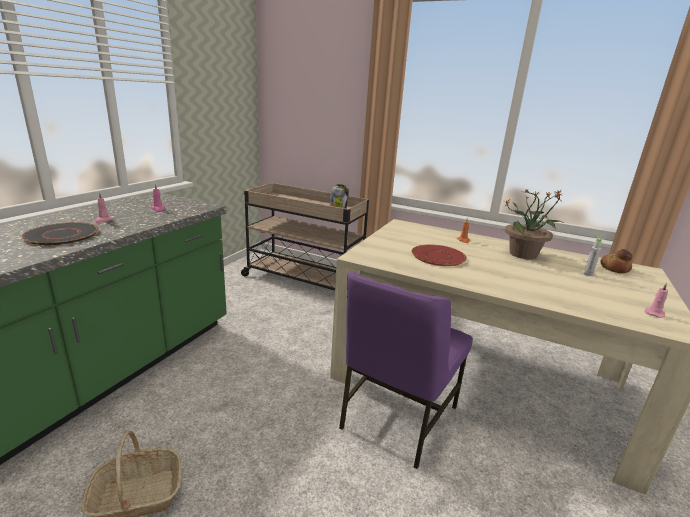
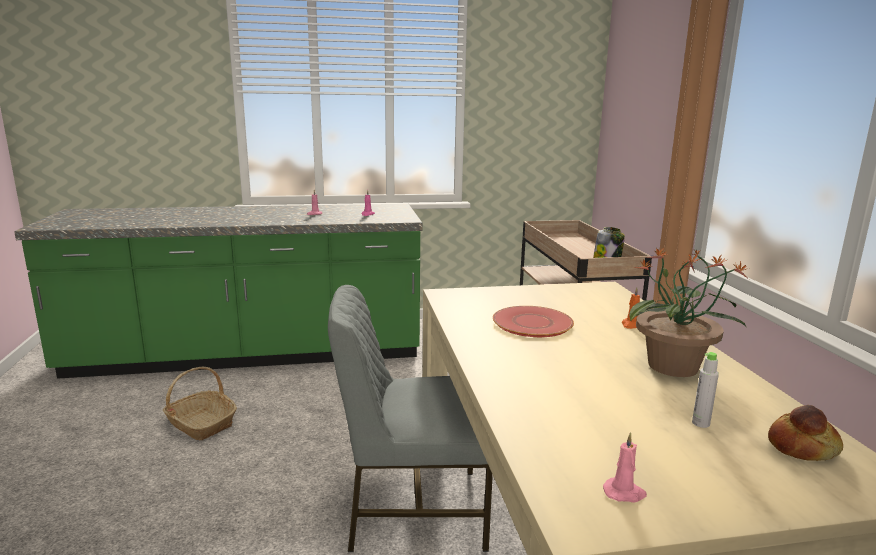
camera: 55 degrees right, 5 degrees down
black plate [21,222,99,245] -> none
purple chair [339,271,473,469] -> grey chair [328,285,493,552]

